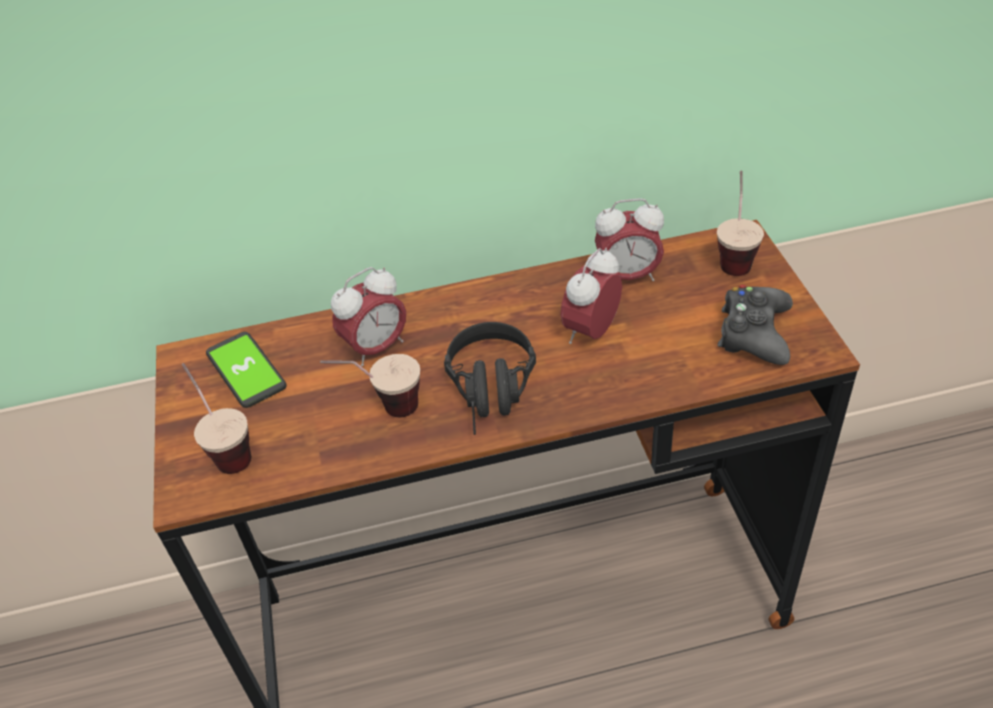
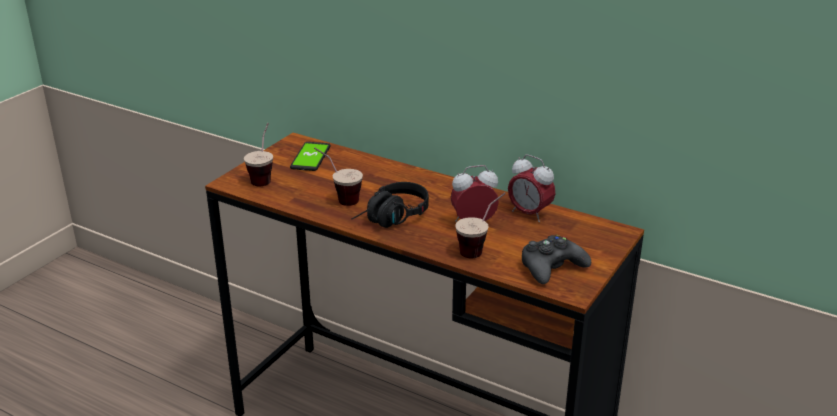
camera: 40 degrees right, 15 degrees down
alarm clock [331,267,406,366] -> none
cup [717,171,764,276] -> cup moved to [455,192,506,258]

